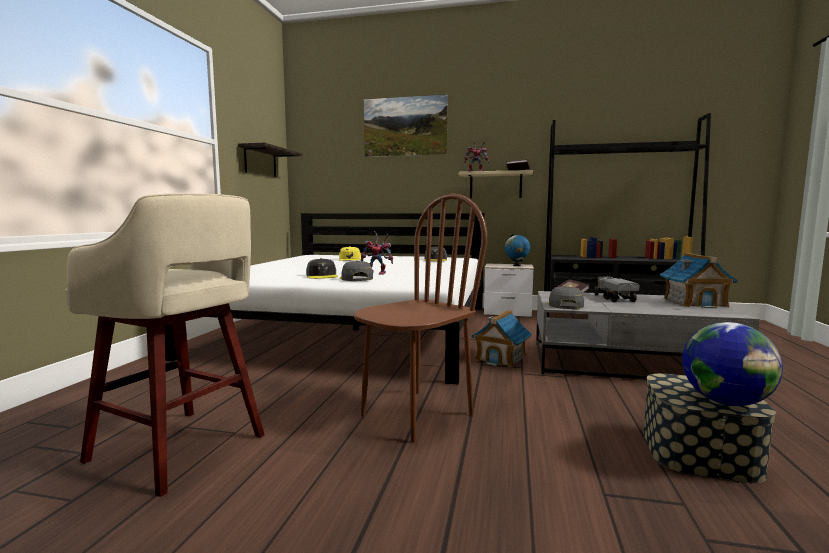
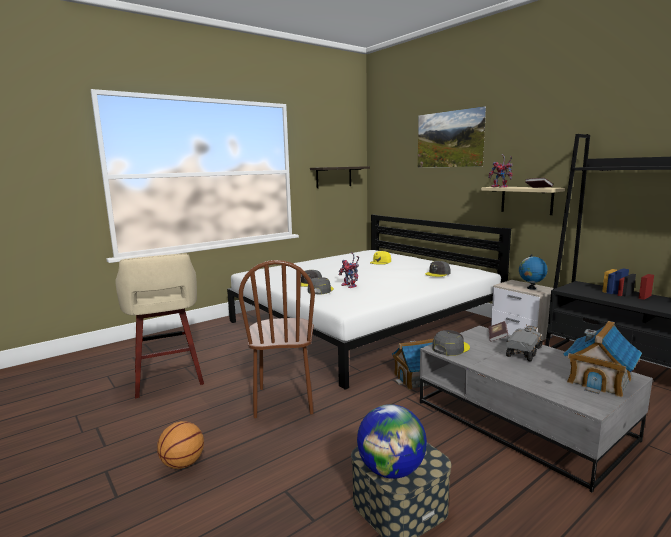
camera: 40 degrees right, 5 degrees up
brown chair [354,193,487,443] -> brown chair turned 90 degrees clockwise [239,260,315,418]
none -> basketball [157,421,204,469]

